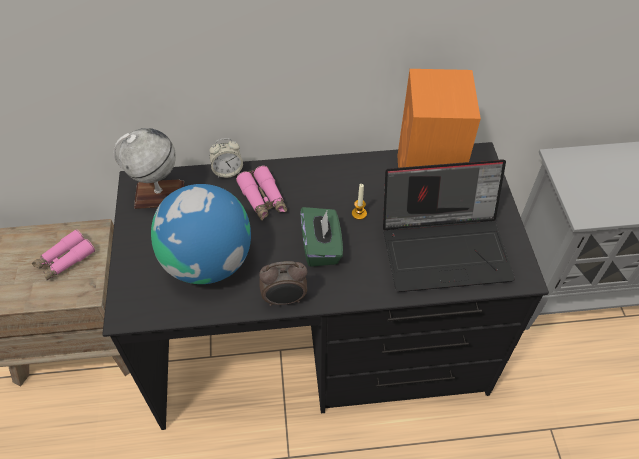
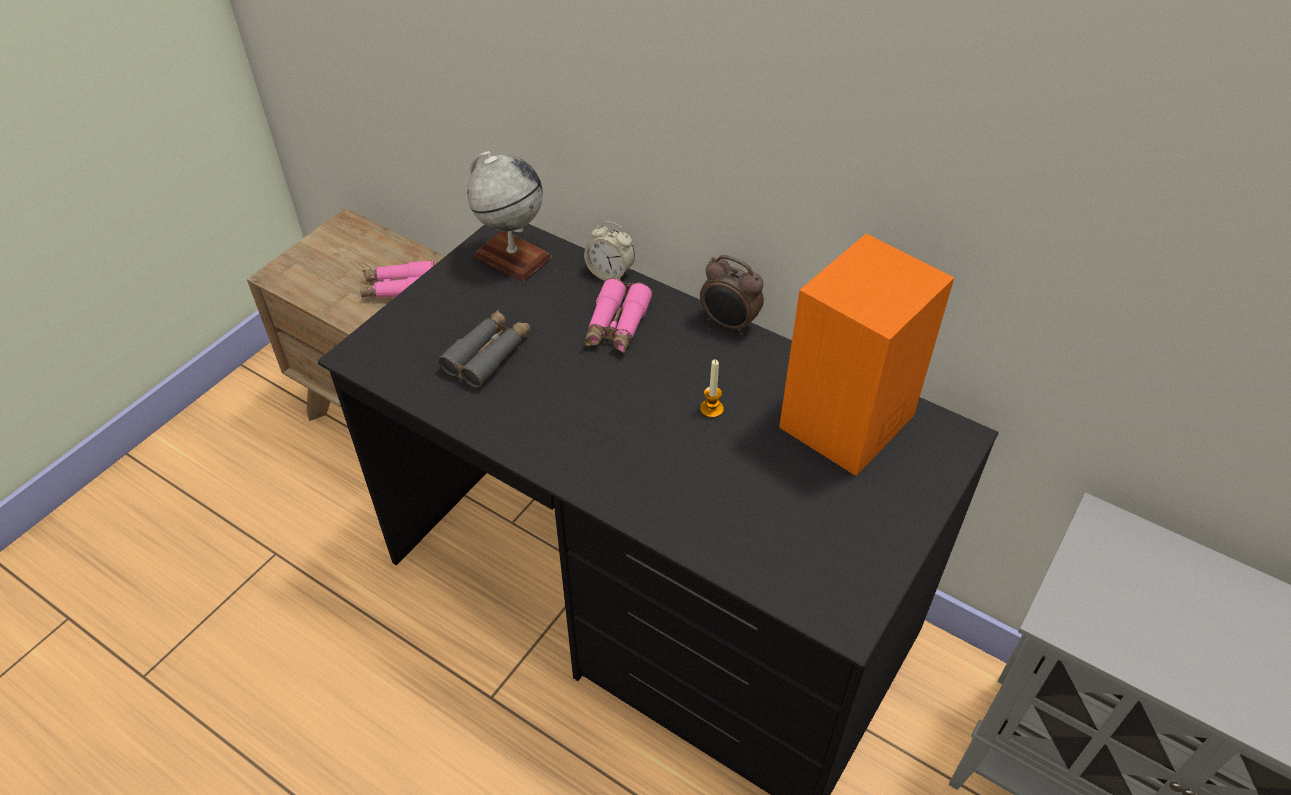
camera: 40 degrees right, 5 degrees down
globe [151,184,251,284] -> grey binoculars [438,310,531,388]
alarm clock [259,261,307,306] -> alarm clock moved to [700,255,764,335]
green tissue box [300,207,343,267] -> none
laptop [383,159,515,292] -> none

